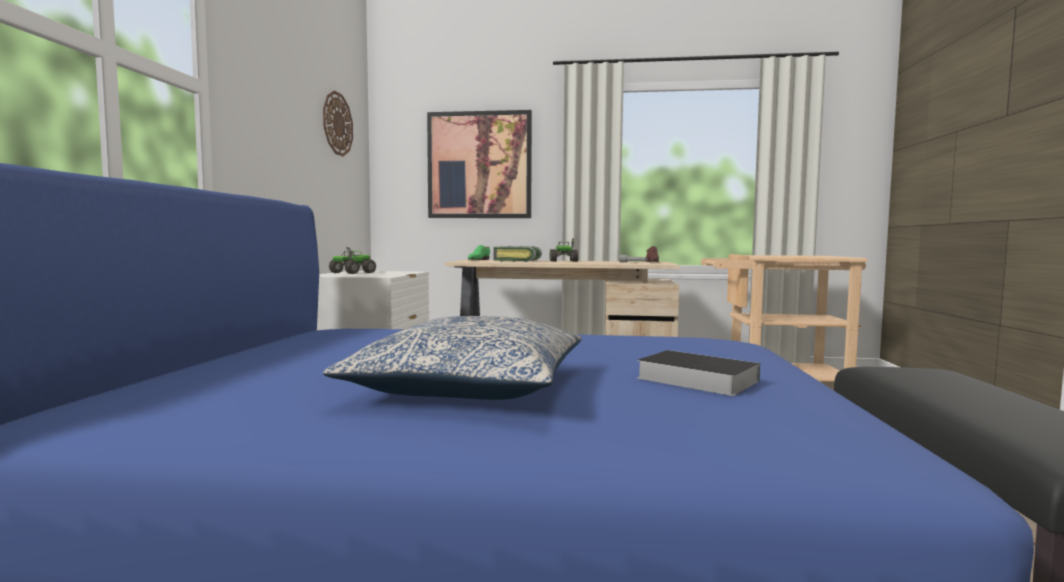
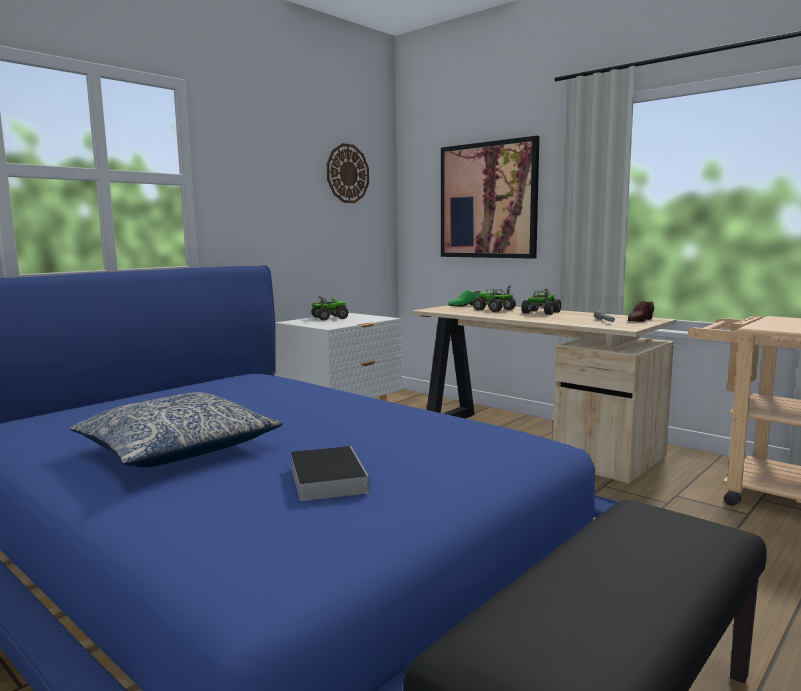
camera: 35 degrees right, 5 degrees up
book [493,246,542,262] -> toy truck [473,286,516,312]

